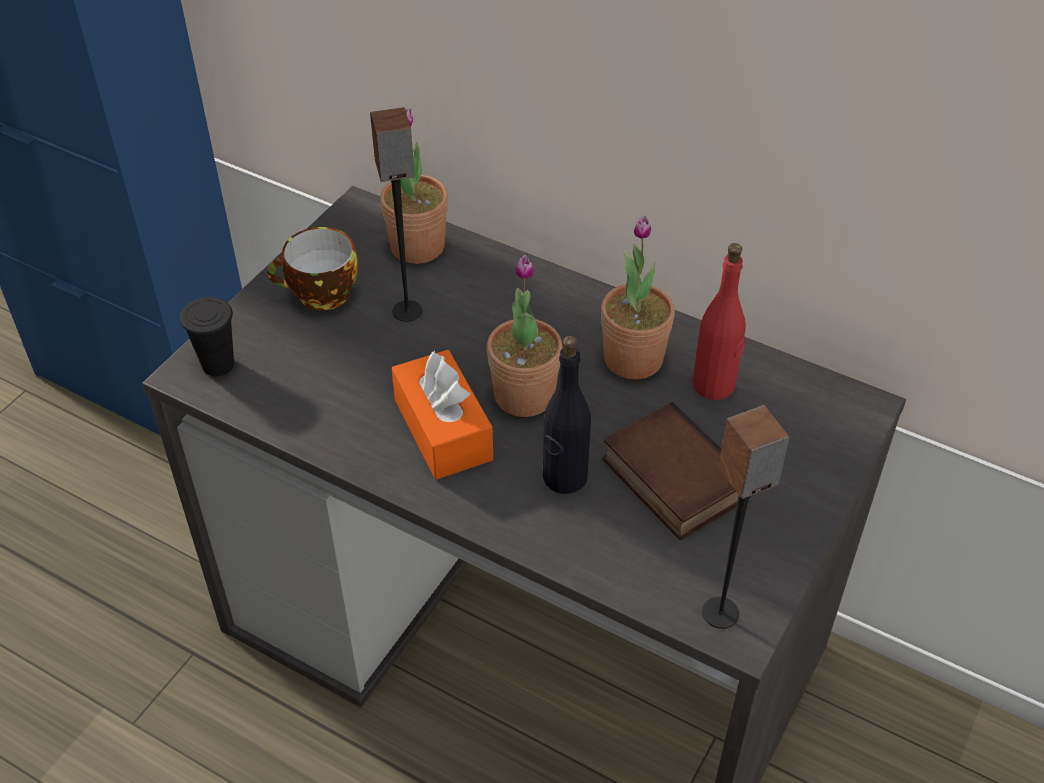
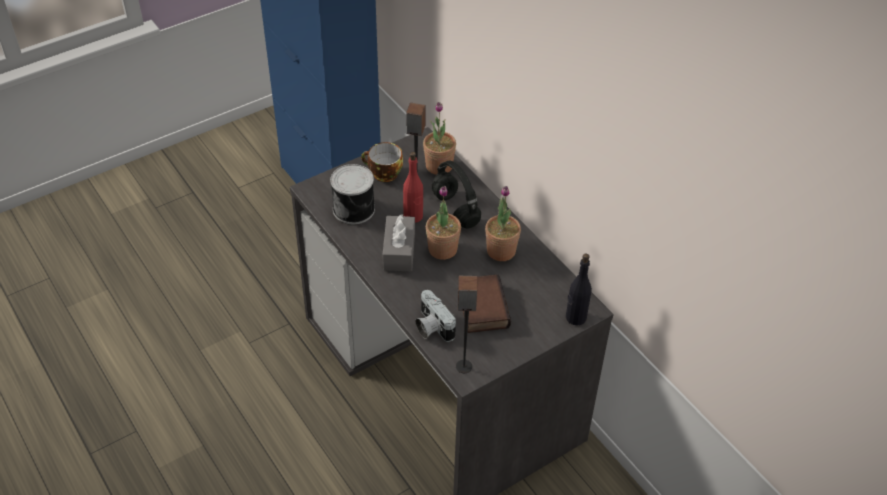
camera: 25 degrees right, 0 degrees up
black cup [180,297,234,376] -> none
orange tissue box [392,350,493,480] -> grey tissue box [383,214,415,271]
black bottle [543,336,591,494] -> black bottle moved to [566,254,592,325]
red bottle [693,243,746,400] -> red bottle moved to [403,152,423,223]
none -> can [330,164,375,224]
none -> camera [416,290,456,342]
none -> black headphones [432,160,481,228]

